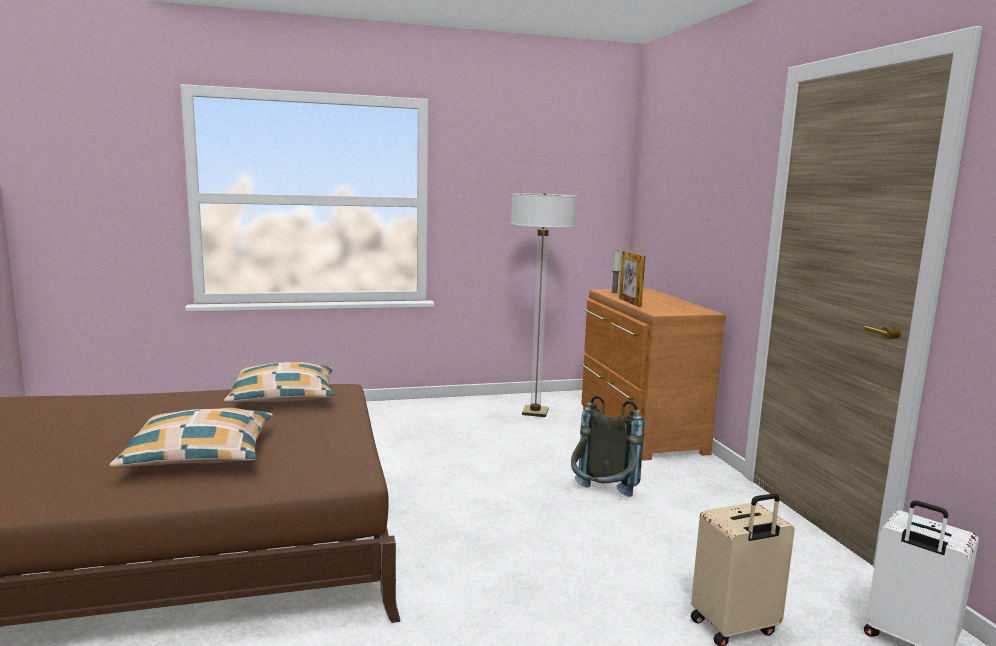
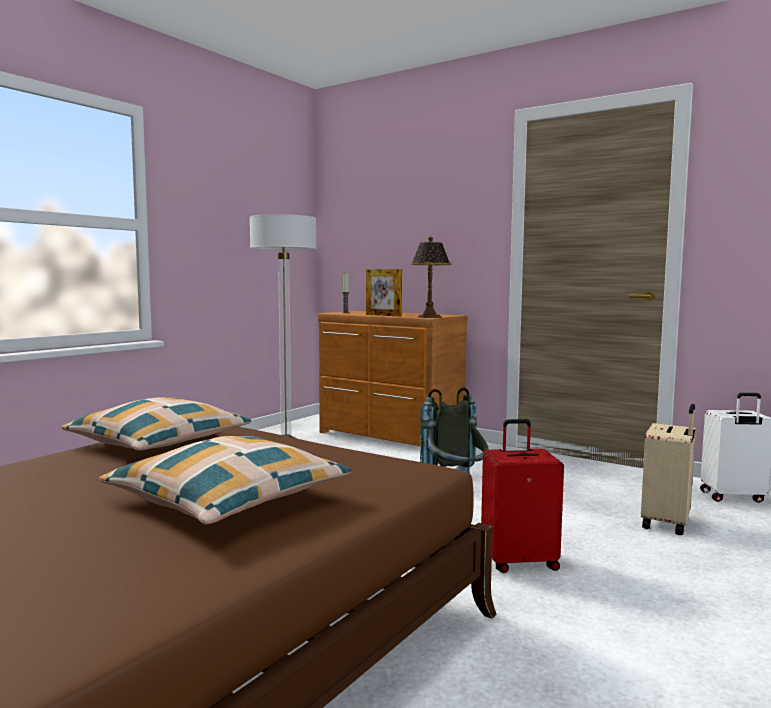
camera: 40 degrees left, 5 degrees down
none -> table lamp [410,237,451,318]
none -> red suitcase [481,419,564,573]

